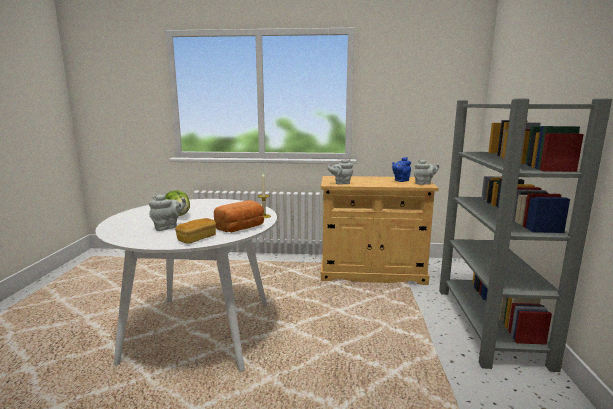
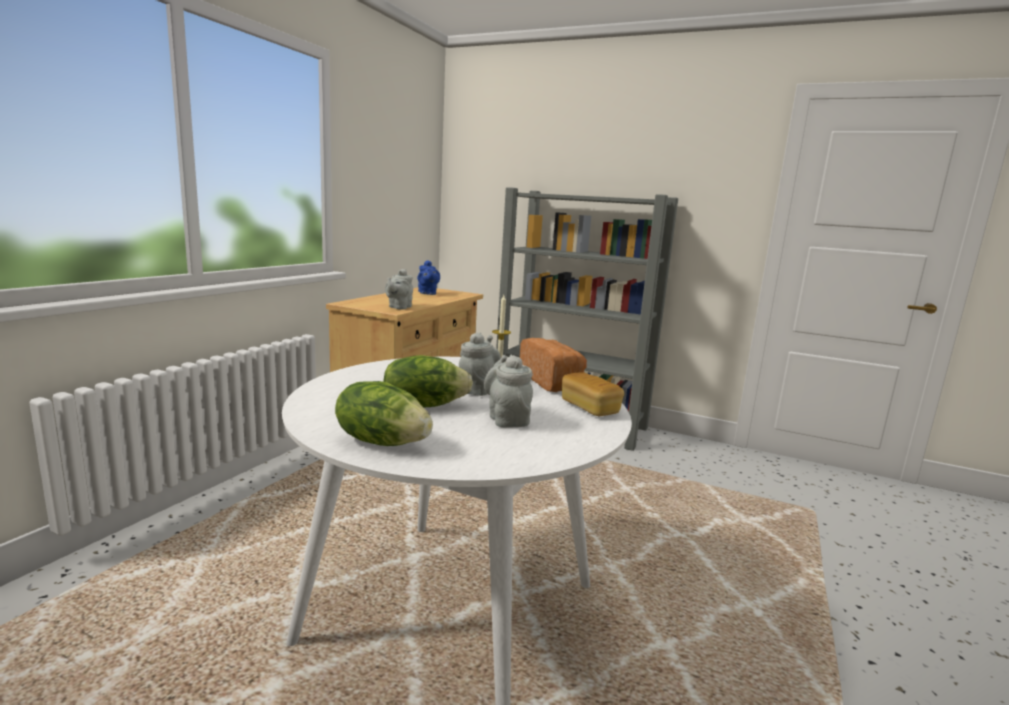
camera: 70 degrees left, 0 degrees up
grey teapot [414,160,439,185] -> grey teapot moved to [459,333,501,396]
none -> lettuce [335,381,433,446]

